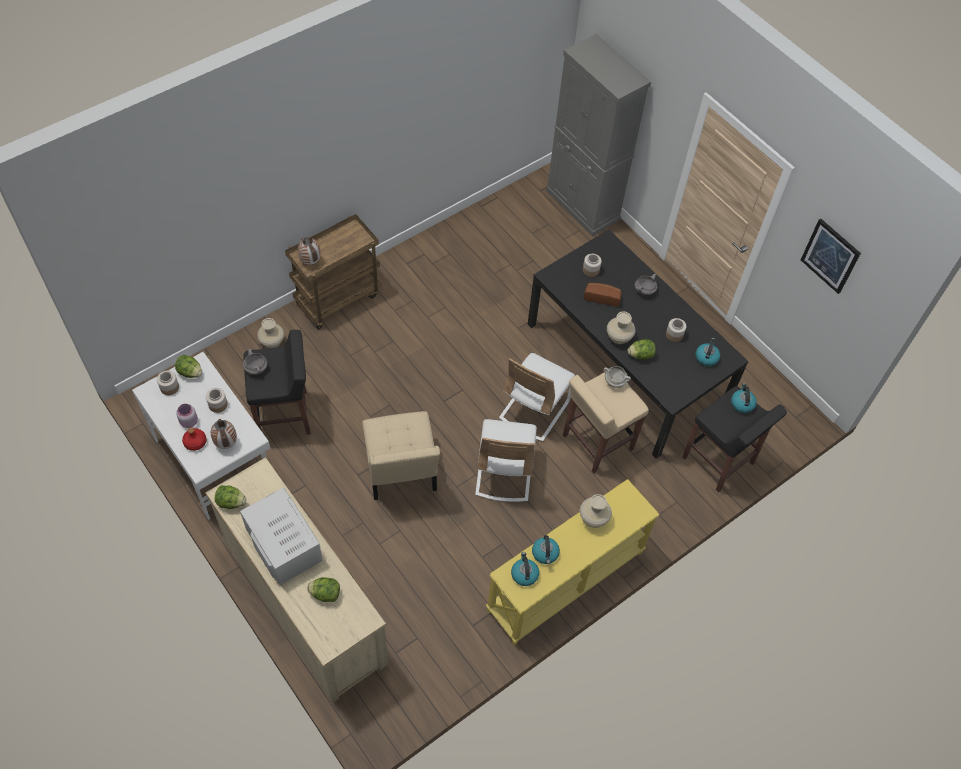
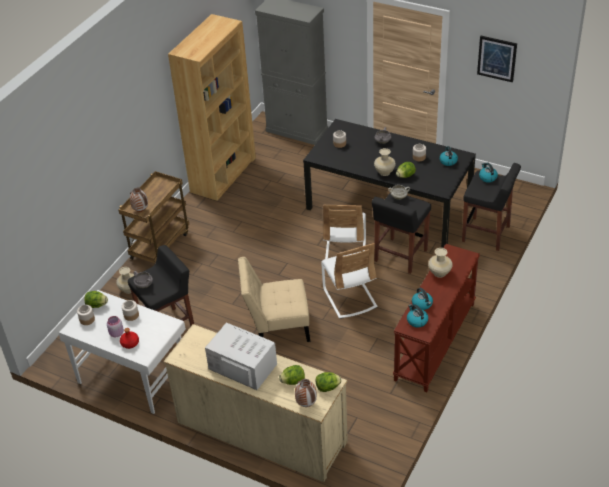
camera: 20 degrees left, 15 degrees down
vase [211,419,237,449] -> vase moved to [295,379,317,407]
lettuce [214,485,246,509] -> lettuce moved to [316,372,341,392]
beige chair [362,411,440,500] -> beige chair turned 120 degrees clockwise [238,257,310,342]
yellow console table [486,479,660,646] -> brown console table [393,244,480,392]
beige stool [563,373,649,474] -> black stool [372,193,431,274]
bread [584,283,621,307] -> none
none -> brown bookcase [168,14,256,201]

